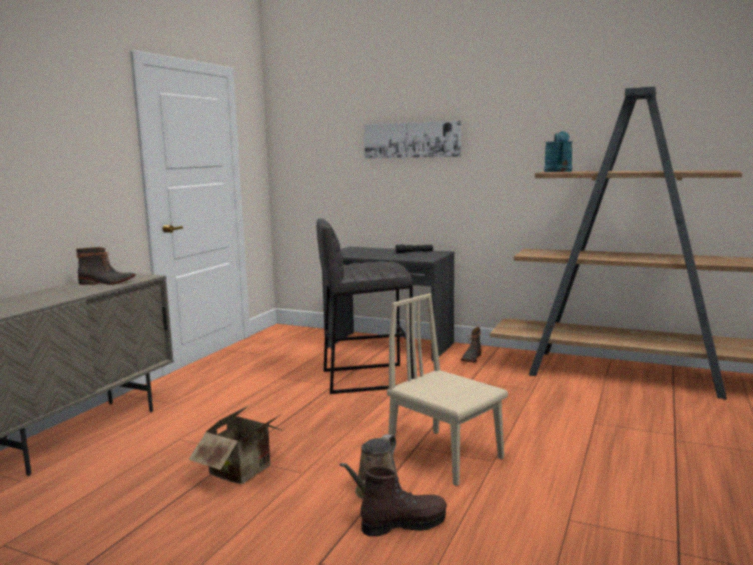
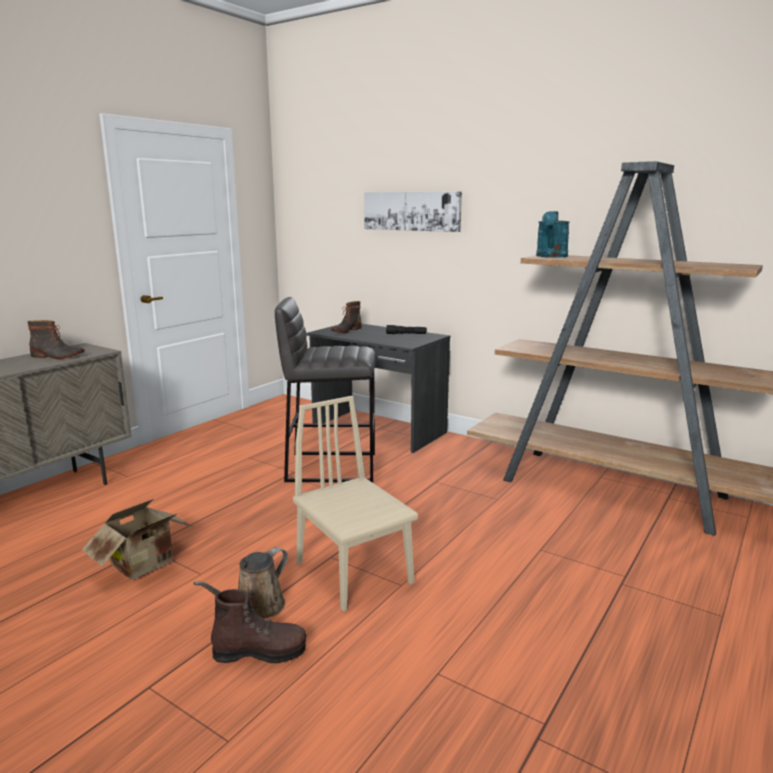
camera: 10 degrees right, 5 degrees up
boot [461,327,481,363] -> boot moved to [331,301,361,333]

